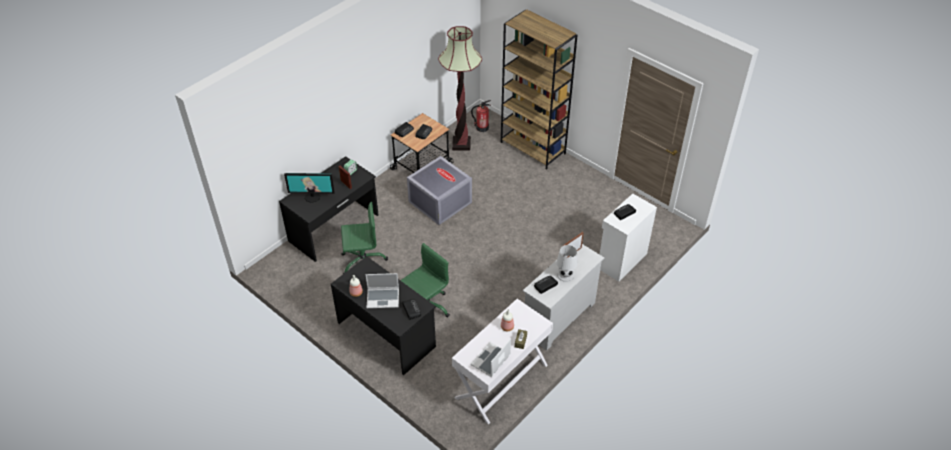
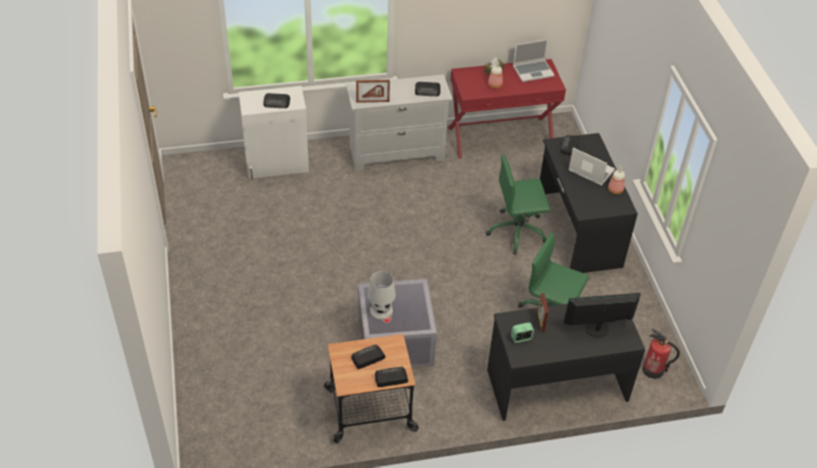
camera: 145 degrees left, 0 degrees up
monitor [284,173,335,203] -> monitor turned 45 degrees counterclockwise [564,293,641,338]
floor lamp [438,26,482,151] -> none
white console table [452,299,553,425] -> red console table [448,59,566,159]
fire extinguisher [471,100,491,132] -> fire extinguisher moved to [642,328,680,379]
brown bookcase [501,10,578,169] -> none
white table lamp [557,245,577,282] -> white table lamp moved to [368,271,396,320]

